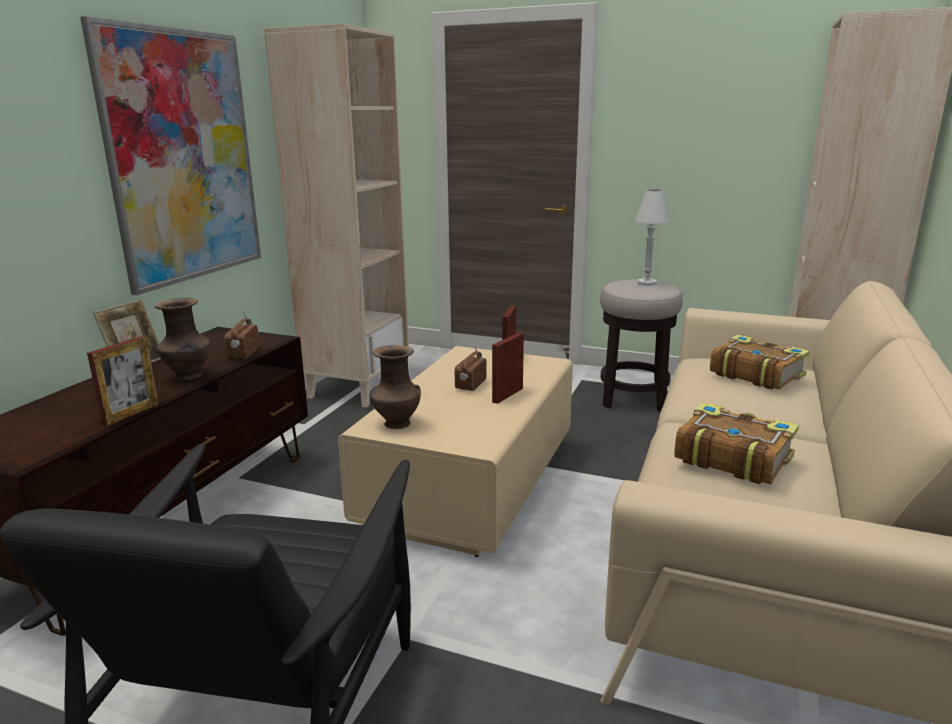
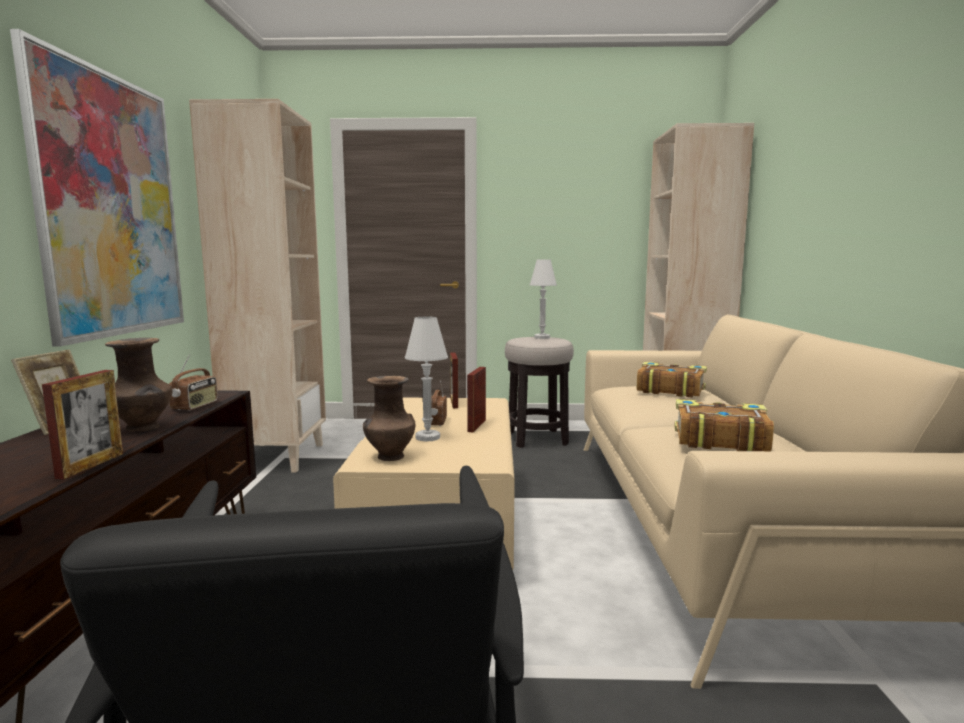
camera: 20 degrees left, 10 degrees down
radio [224,310,259,358] -> radio turned 150 degrees counterclockwise [169,354,218,411]
none -> white table lamp [405,317,448,442]

